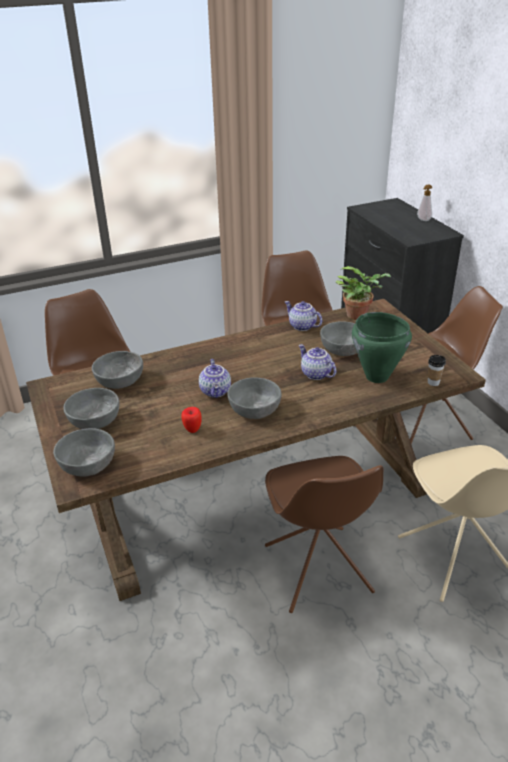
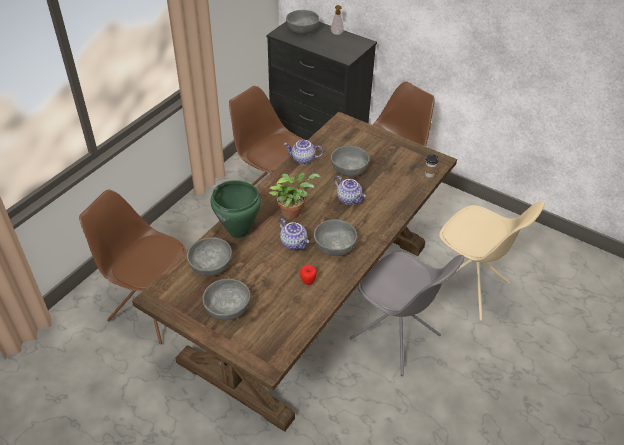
camera: 35 degrees left, 10 degrees up
grey bowl [53,428,115,477] -> grey bowl moved to [286,10,320,34]
brown chair [265,456,384,613] -> grey chair [350,252,464,376]
teapot [299,344,336,380] -> teapot turned 150 degrees counterclockwise [334,176,366,205]
potted plant [336,266,391,320] -> potted plant moved to [269,173,321,219]
green cooking pot [352,312,412,383] -> green cooking pot moved to [211,180,261,238]

